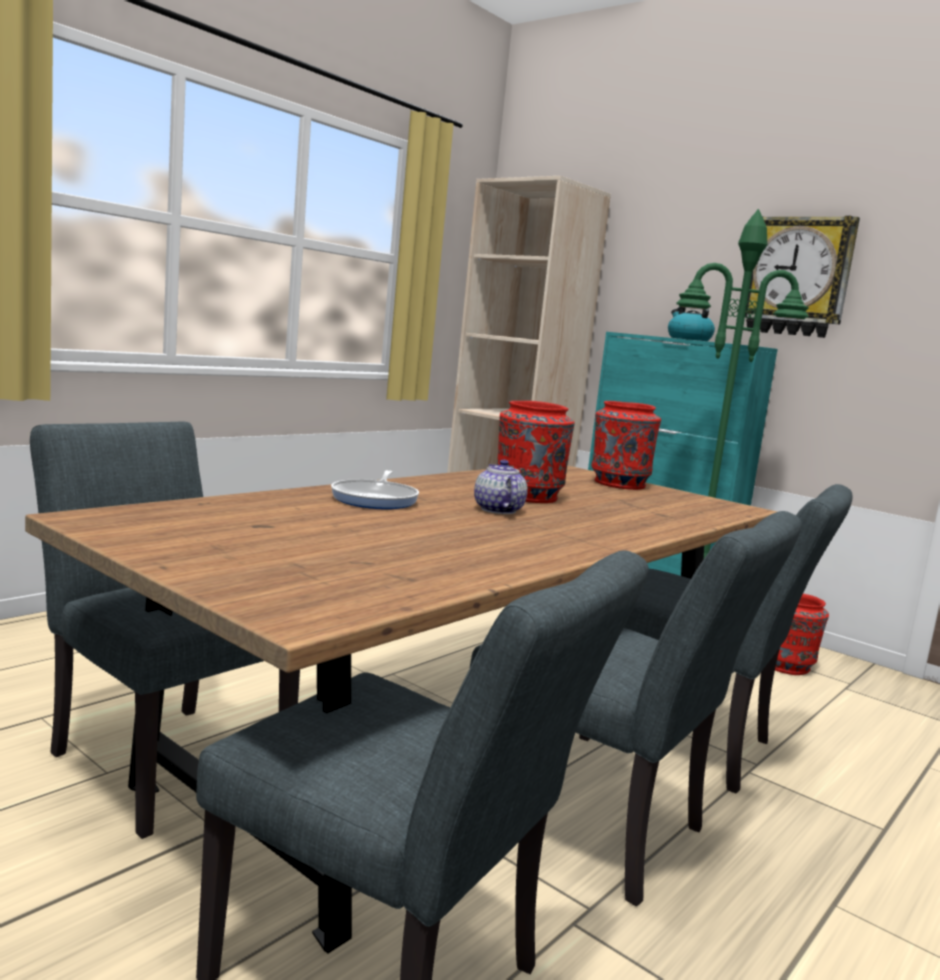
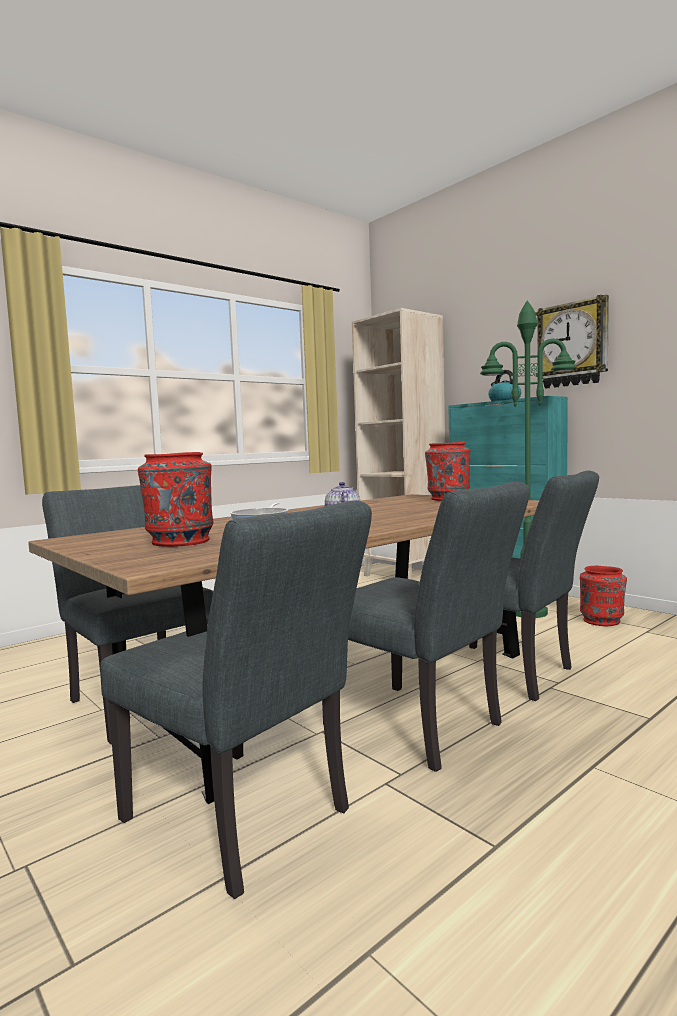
camera: 10 degrees right, 5 degrees down
red vase [497,401,575,503] -> red vase moved to [138,452,213,547]

